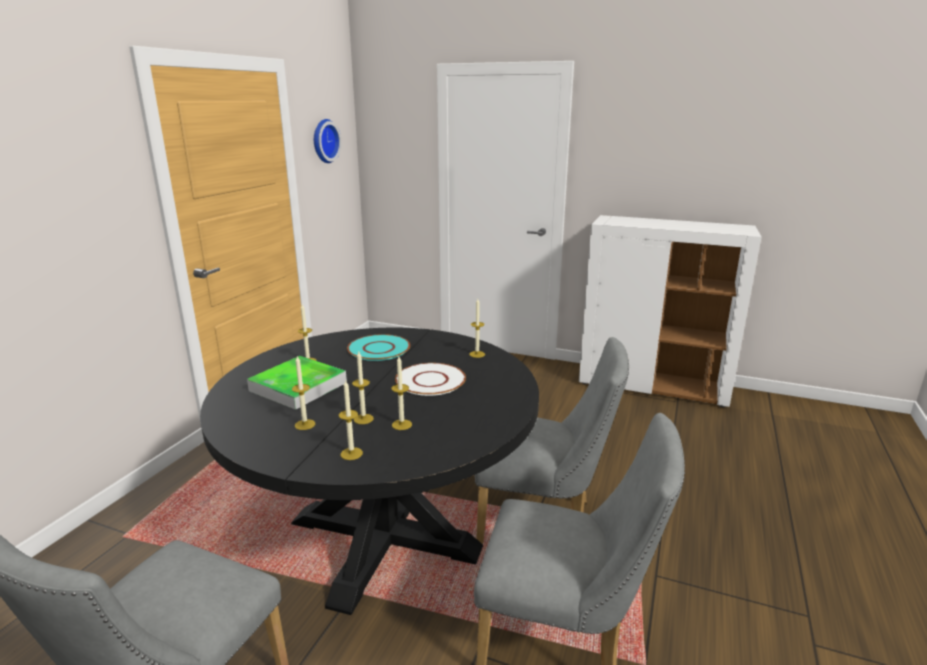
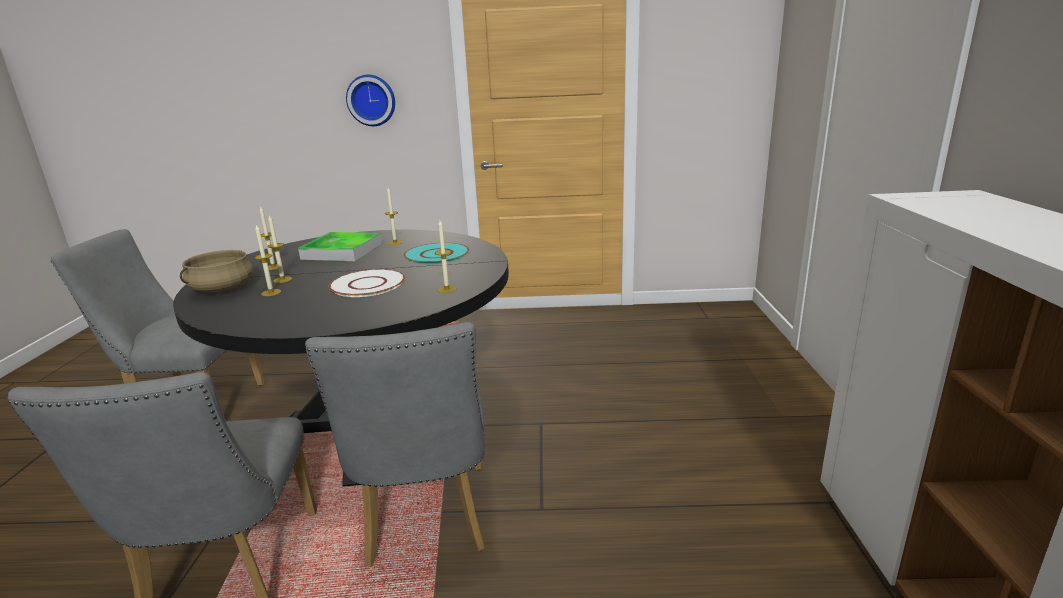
camera: 70 degrees right, 0 degrees up
wall clock [314,119,341,163] -> wall clock moved to [346,75,395,126]
candle [339,379,363,460] -> beige cooking pot [180,250,253,292]

